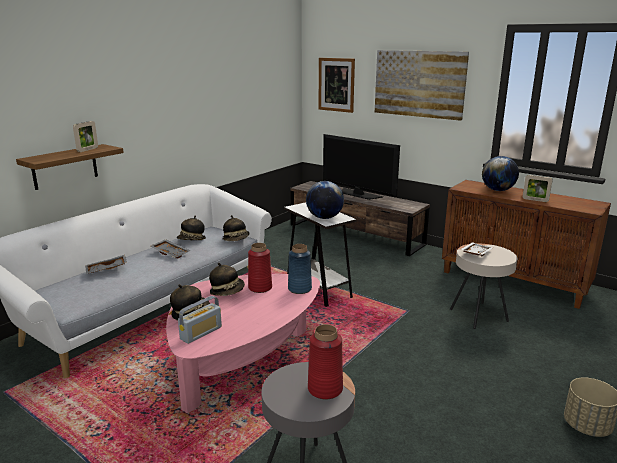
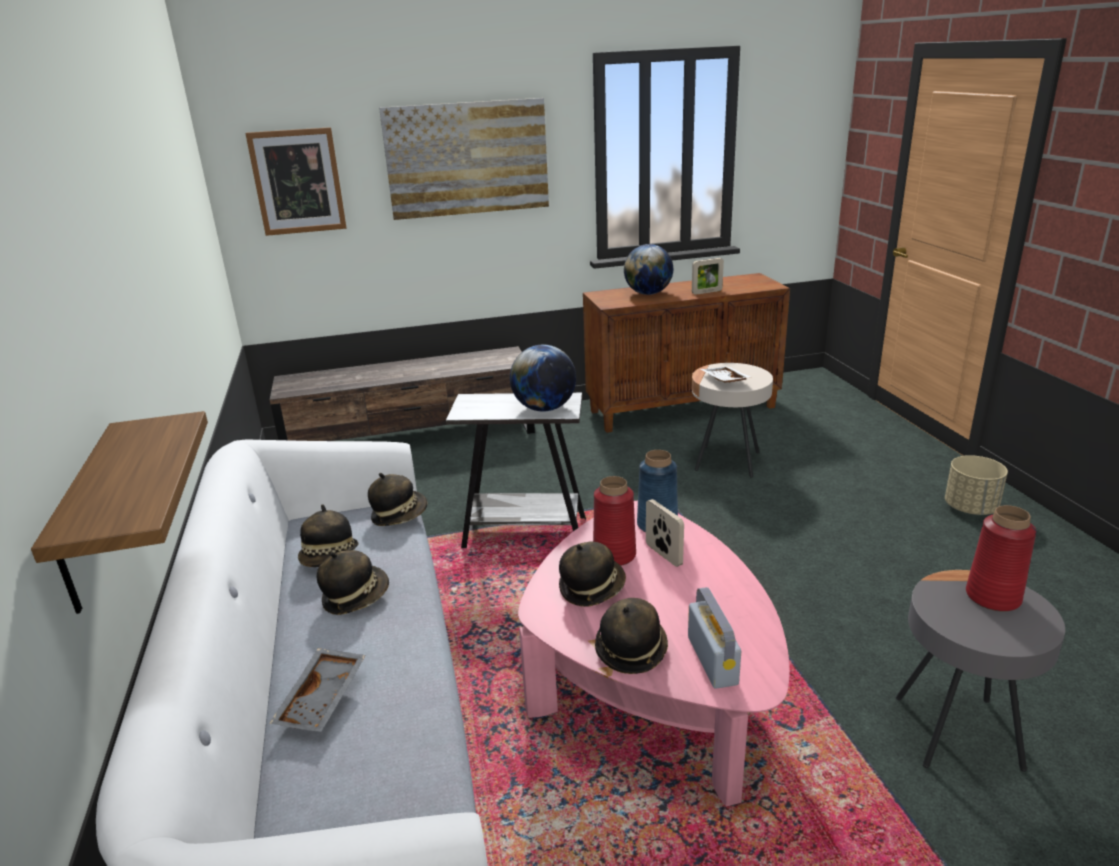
camera: 50 degrees left, 5 degrees up
picture frame [73,121,98,152] -> picture frame moved to [646,499,684,567]
grey tray [151,239,191,258] -> hat [317,550,389,615]
television [323,134,400,200] -> none

